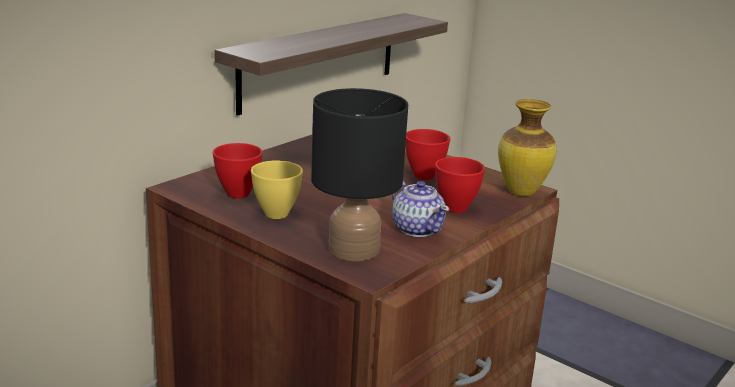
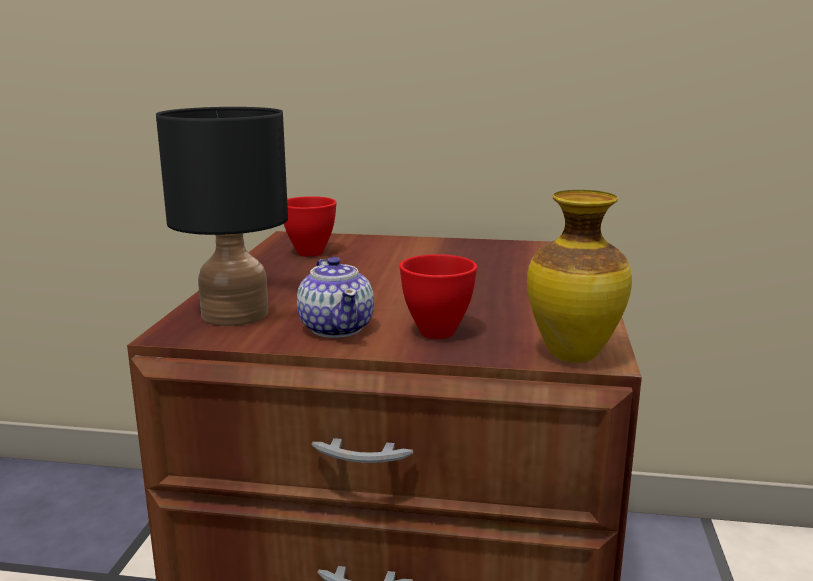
camera: 60 degrees right, 5 degrees down
shelf [214,13,448,116] -> none
yellow bowl [251,160,303,219] -> none
teapot [392,181,450,237] -> teapot turned 45 degrees counterclockwise [297,257,374,338]
red bowl [405,129,450,180] -> none

